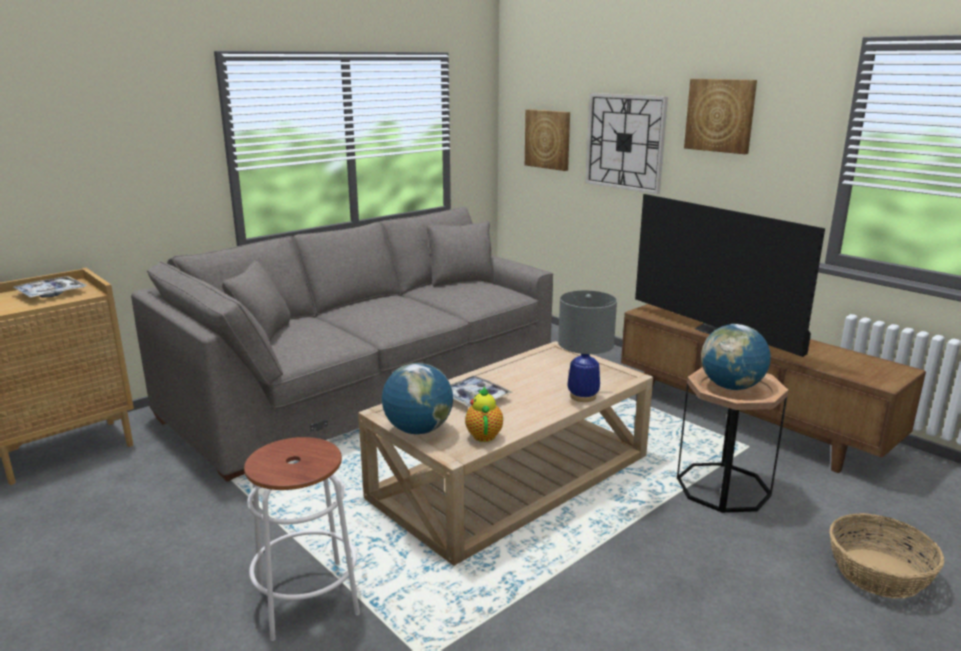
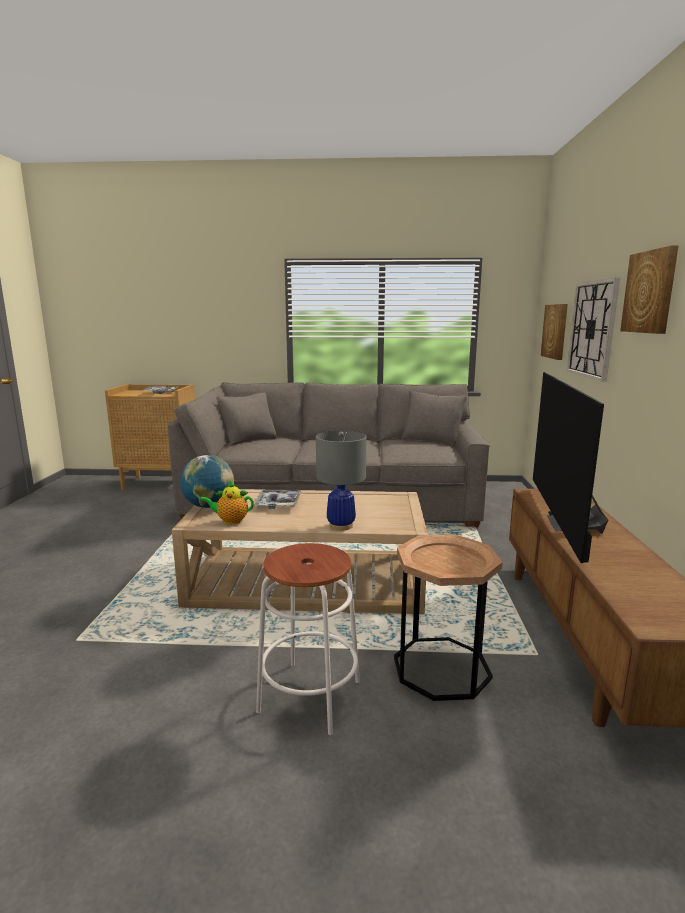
camera: 45 degrees right, 5 degrees down
white stool [244,437,360,641] -> white stool moved to [256,543,360,735]
teapot [465,386,503,442] -> teapot turned 135 degrees counterclockwise [200,481,254,524]
globe [701,324,771,390] -> none
basket [830,513,944,599] -> none

